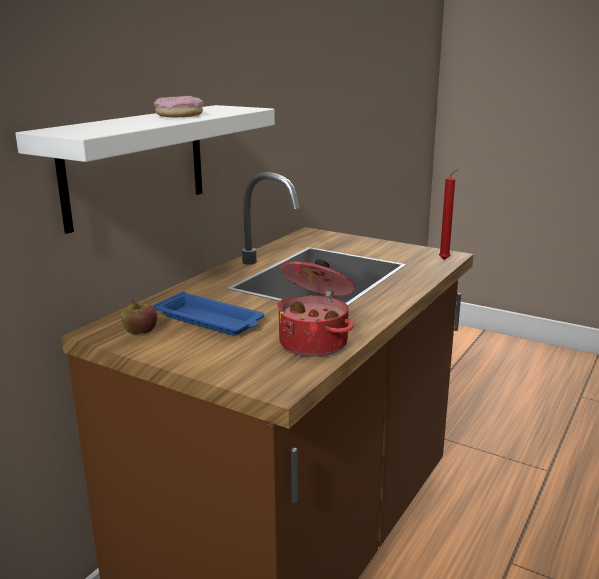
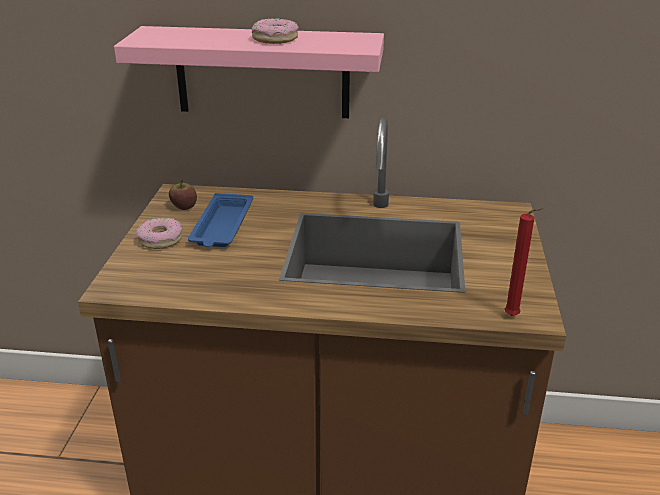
camera: 65 degrees right, 10 degrees up
white shelf [15,105,275,234] -> pink shelf [114,26,384,118]
cooking pot [277,259,355,357] -> none
none -> donut [136,218,183,249]

